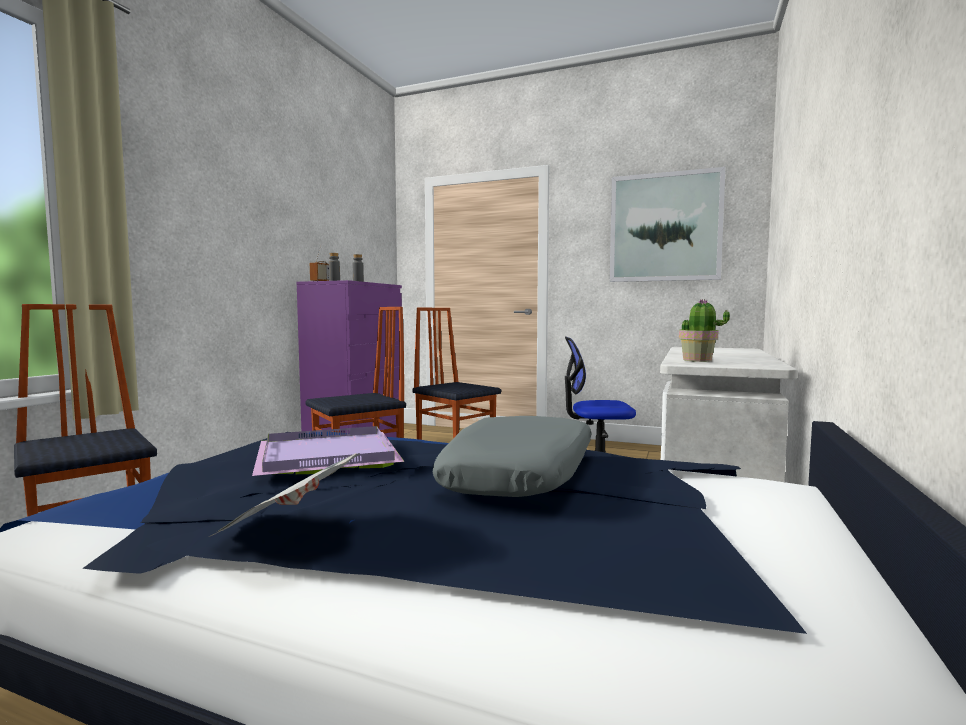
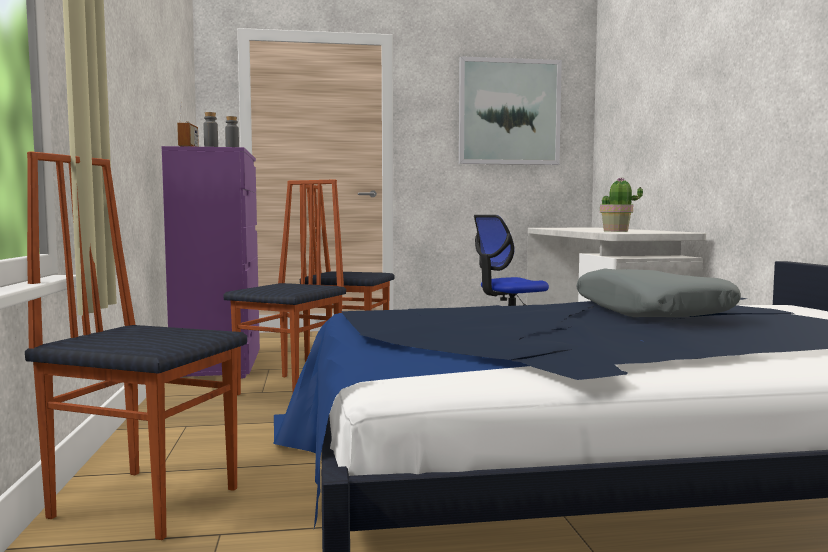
camera: 30 degrees left, 0 degrees up
newspaper [210,453,360,536] -> none
purple tray [252,426,405,476] -> none

